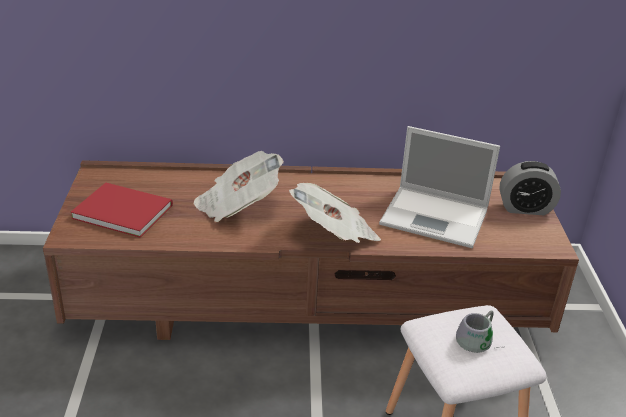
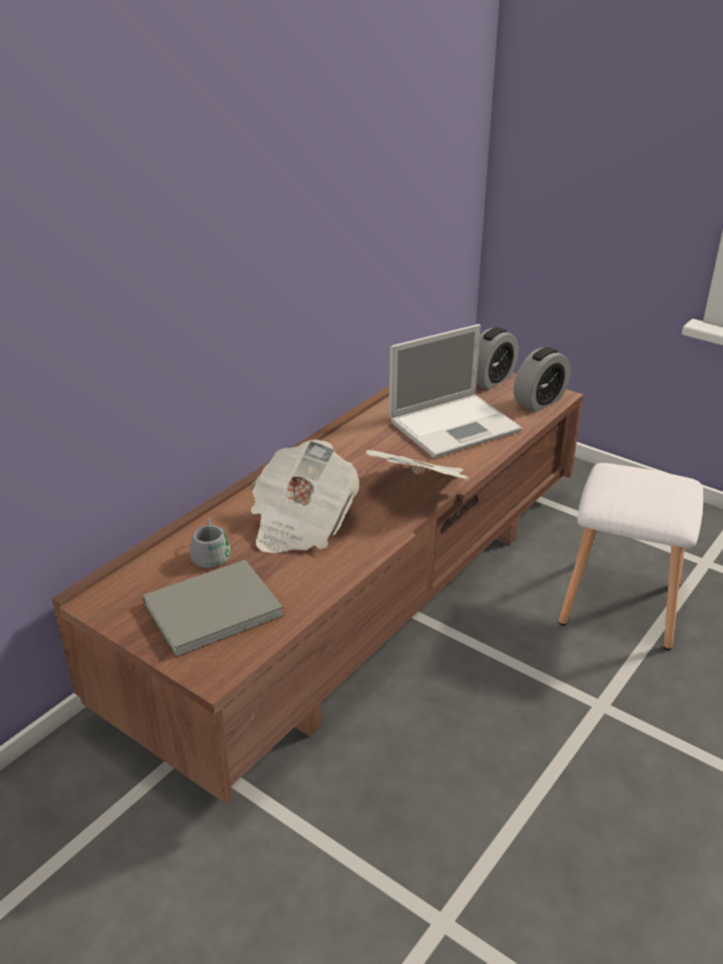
camera: 50 degrees left, 0 degrees up
red book [71,183,173,238] -> grey book [142,560,283,657]
grey mug [456,310,505,353] -> grey mug moved to [190,518,240,568]
none -> alarm clock [514,347,570,412]

